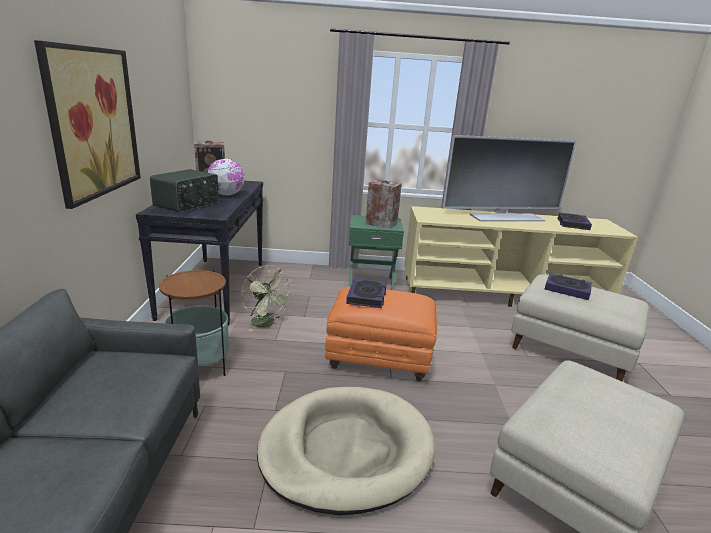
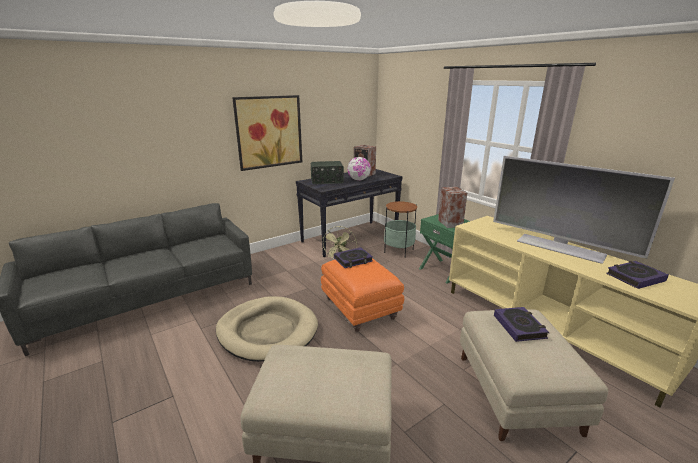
camera: 55 degrees right, 0 degrees up
side table [159,270,230,376] -> side table moved to [384,201,417,258]

